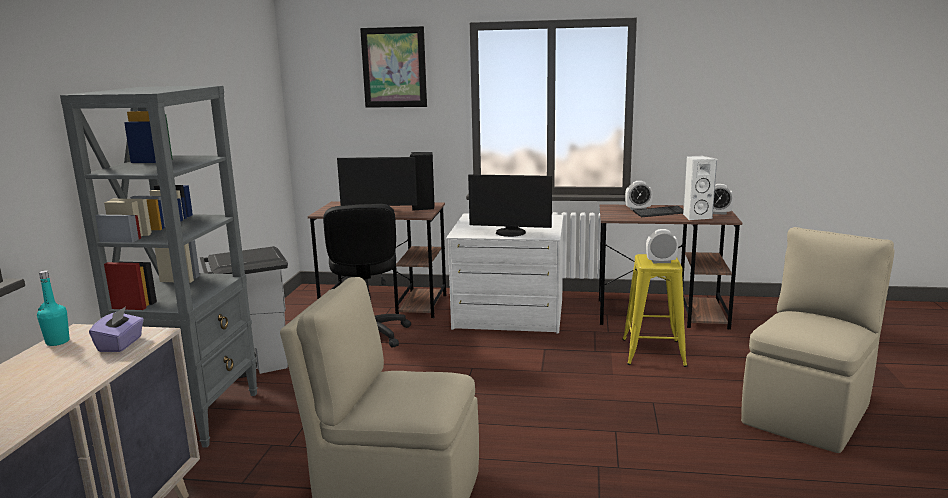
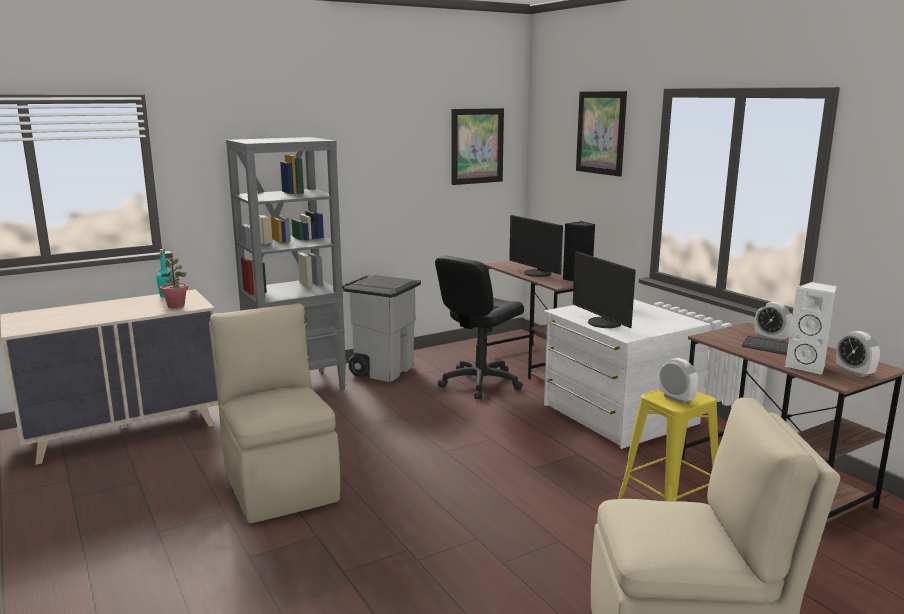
camera: 50 degrees right, 0 degrees up
purple tissue box [89,306,144,352] -> potted plant [160,258,188,308]
none -> picture [452,108,504,185]

